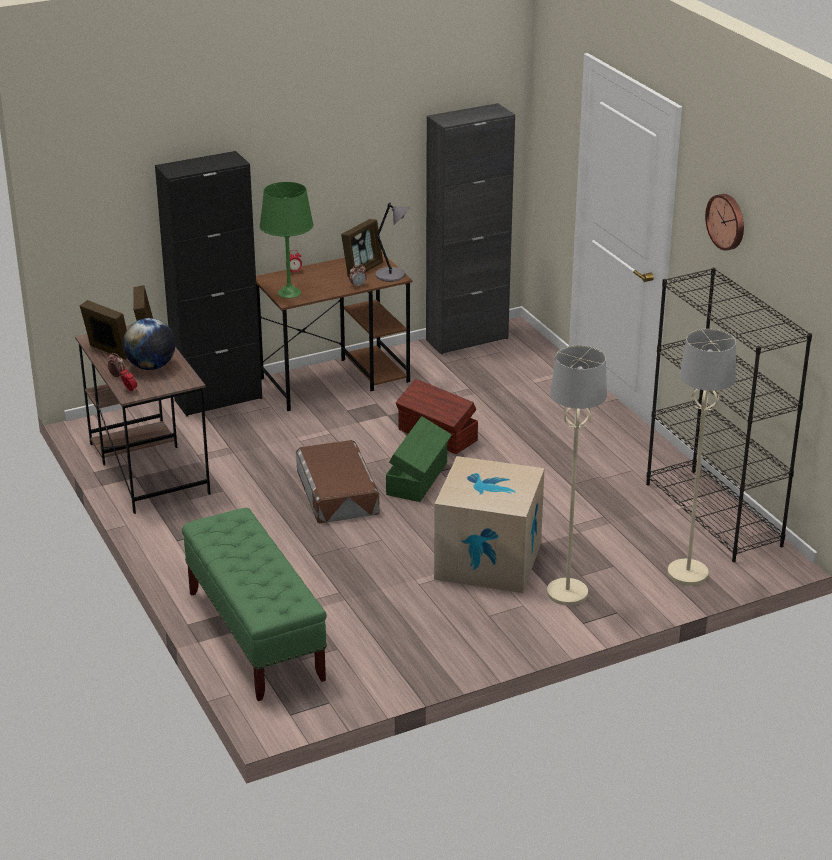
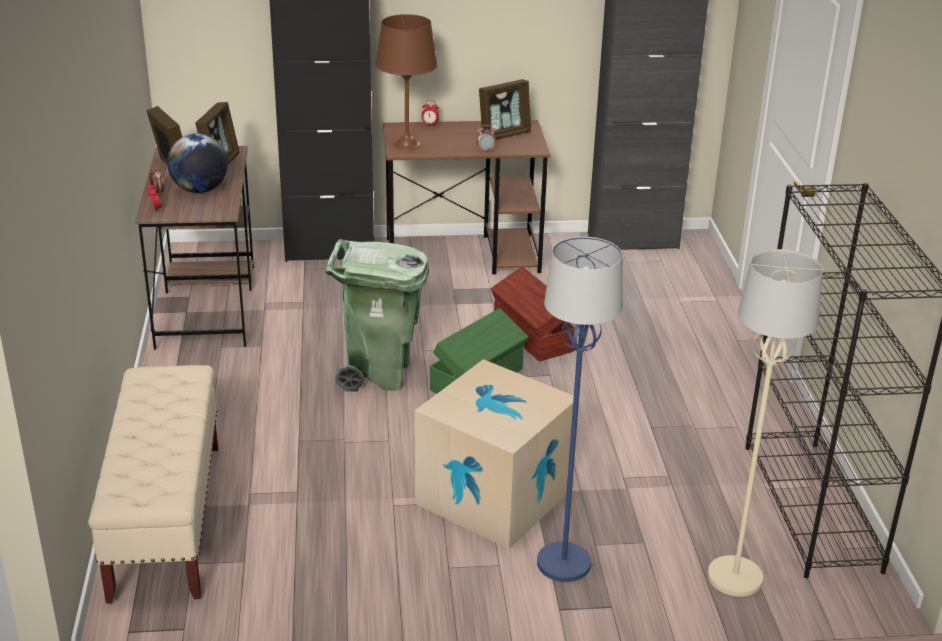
camera: 20 degrees right, 0 degrees up
green bench [182,508,327,701] -> beige bench [88,365,218,604]
green table lamp [260,182,313,298] -> brown table lamp [376,14,437,150]
brown storage box [296,440,380,523] -> green trash can [325,239,429,392]
grey table lamp [375,202,410,282] -> none
beige floor lamp [547,345,607,606] -> blue floor lamp [537,237,623,582]
wall clock [705,194,744,251] -> none

